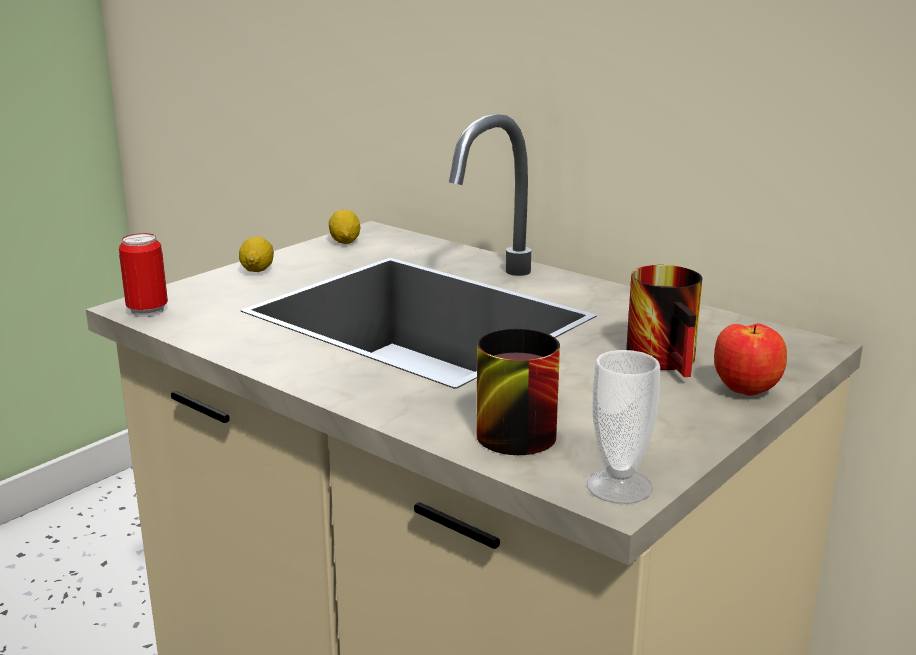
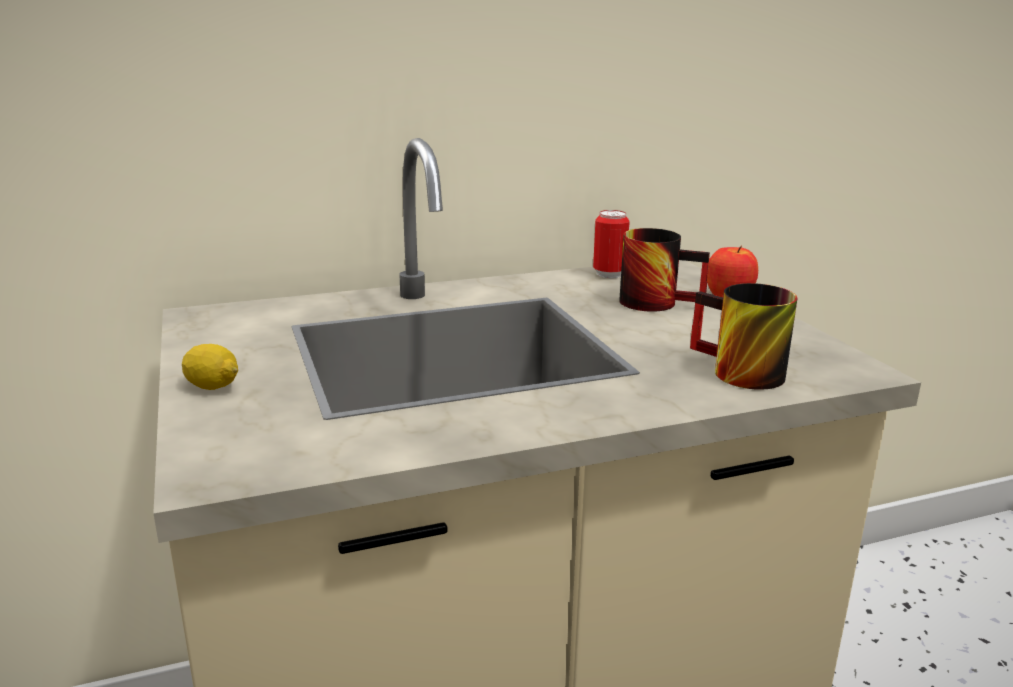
camera: 60 degrees left, 0 degrees up
can [119,233,168,317] -> can moved to [593,210,630,278]
lemon [329,210,360,244] -> none
cup [587,350,660,504] -> none

